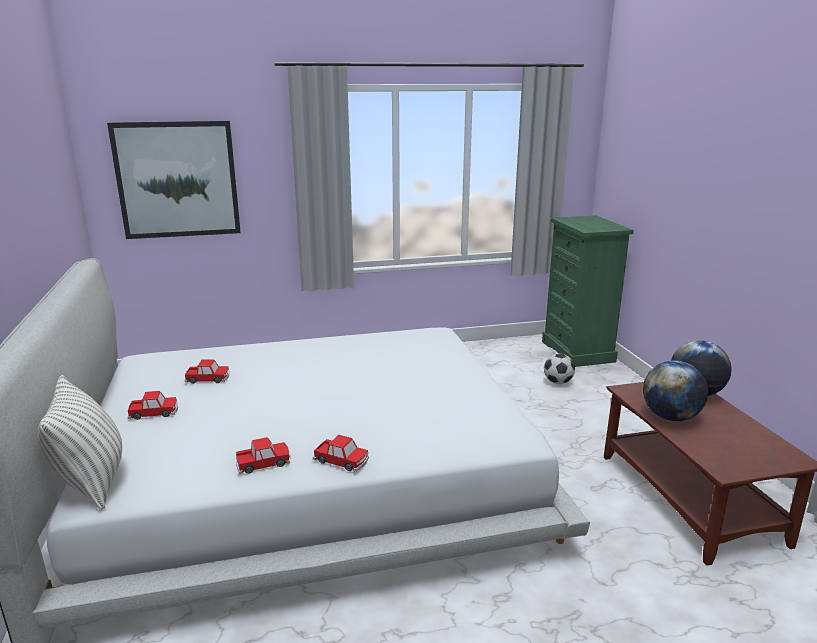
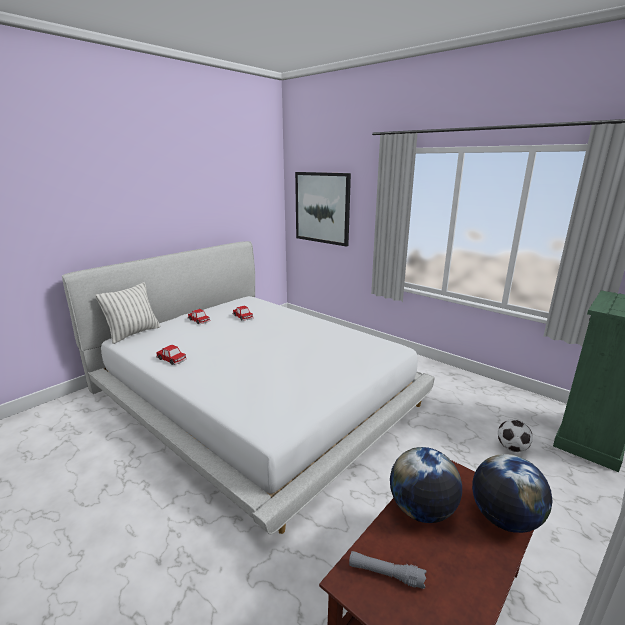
camera: 55 degrees right, 0 degrees up
toy car [313,435,369,472] -> none
none -> grey flashlight [349,551,426,589]

